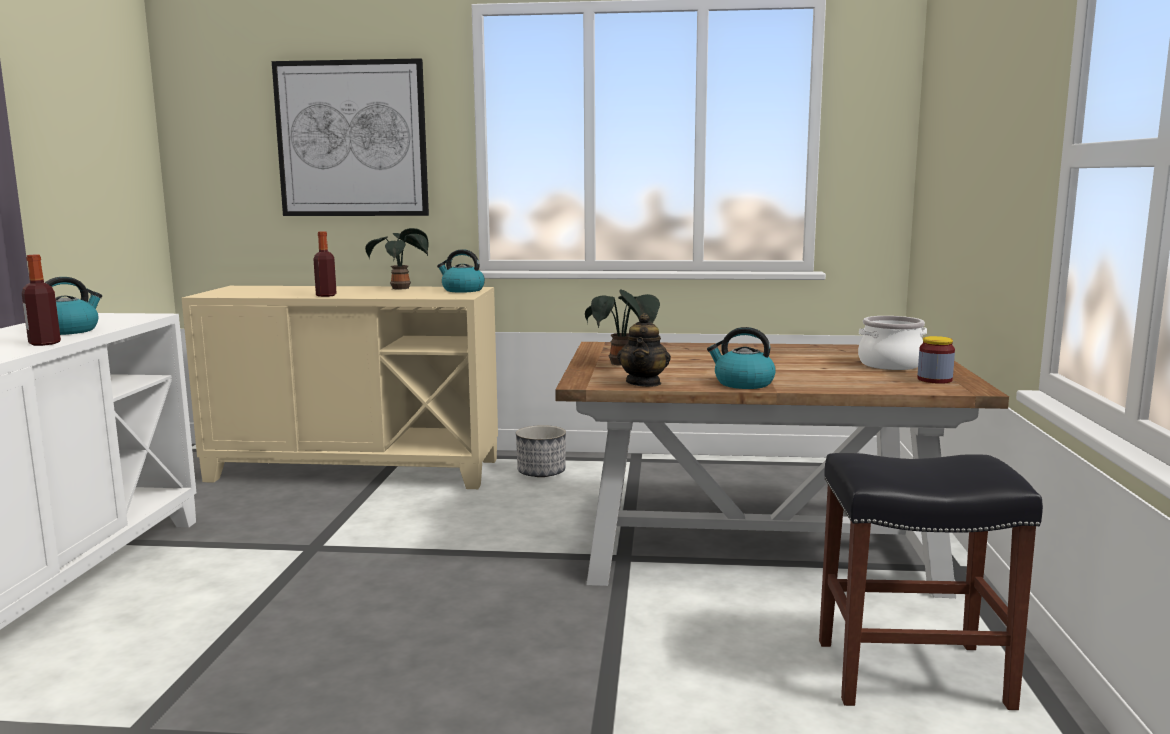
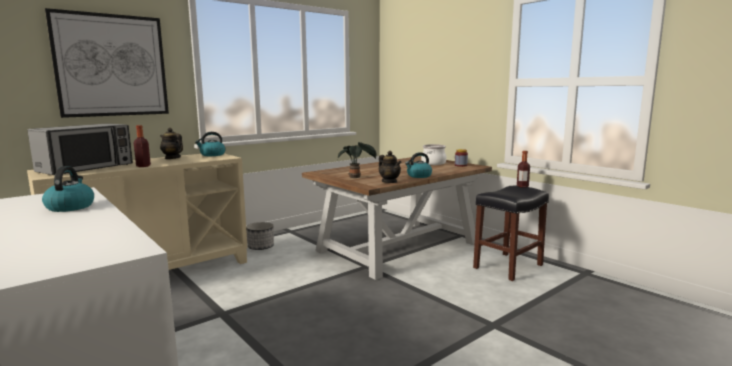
camera: 45 degrees left, 0 degrees up
bottle [22,254,61,346] -> bottle moved to [517,151,530,187]
potted plant [365,228,429,289] -> teapot [160,128,183,159]
none -> microwave [27,123,133,176]

